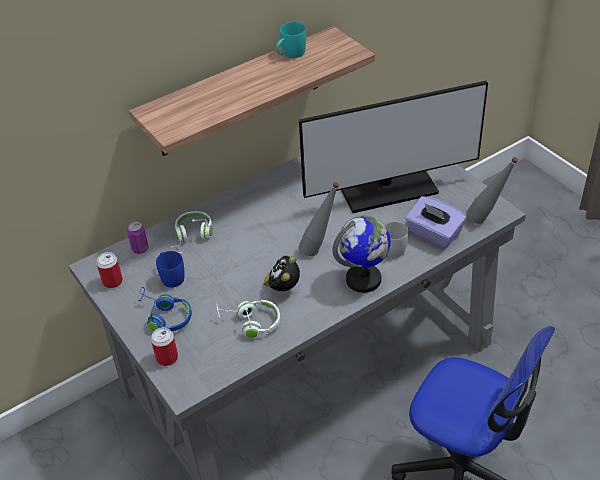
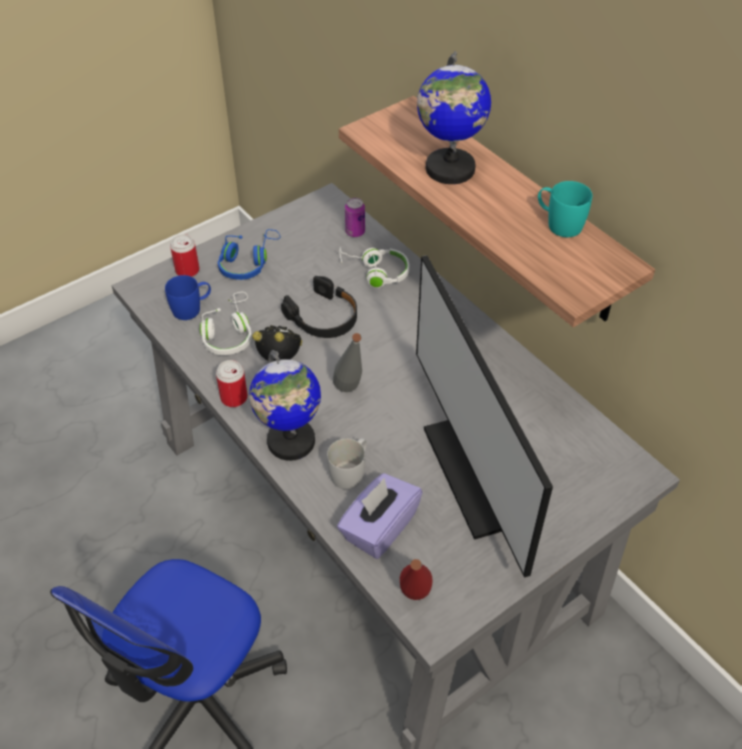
camera: 85 degrees right, 5 degrees up
can [96,252,123,288] -> can moved to [216,360,248,407]
blue mug [156,251,184,288] -> blue mug moved to [165,275,211,320]
grey bottle [466,157,518,224] -> red bottle [400,559,433,600]
none -> black headphones [281,276,357,338]
none -> globe [417,52,491,184]

